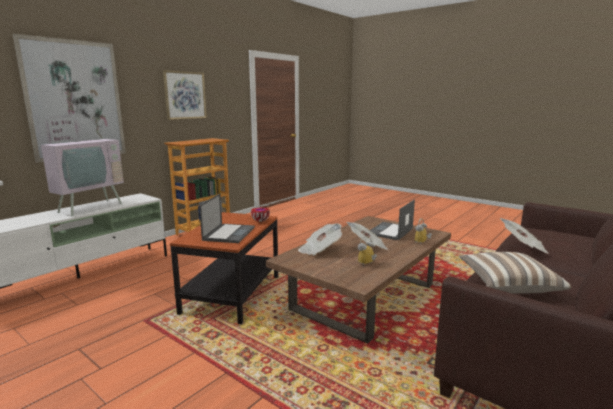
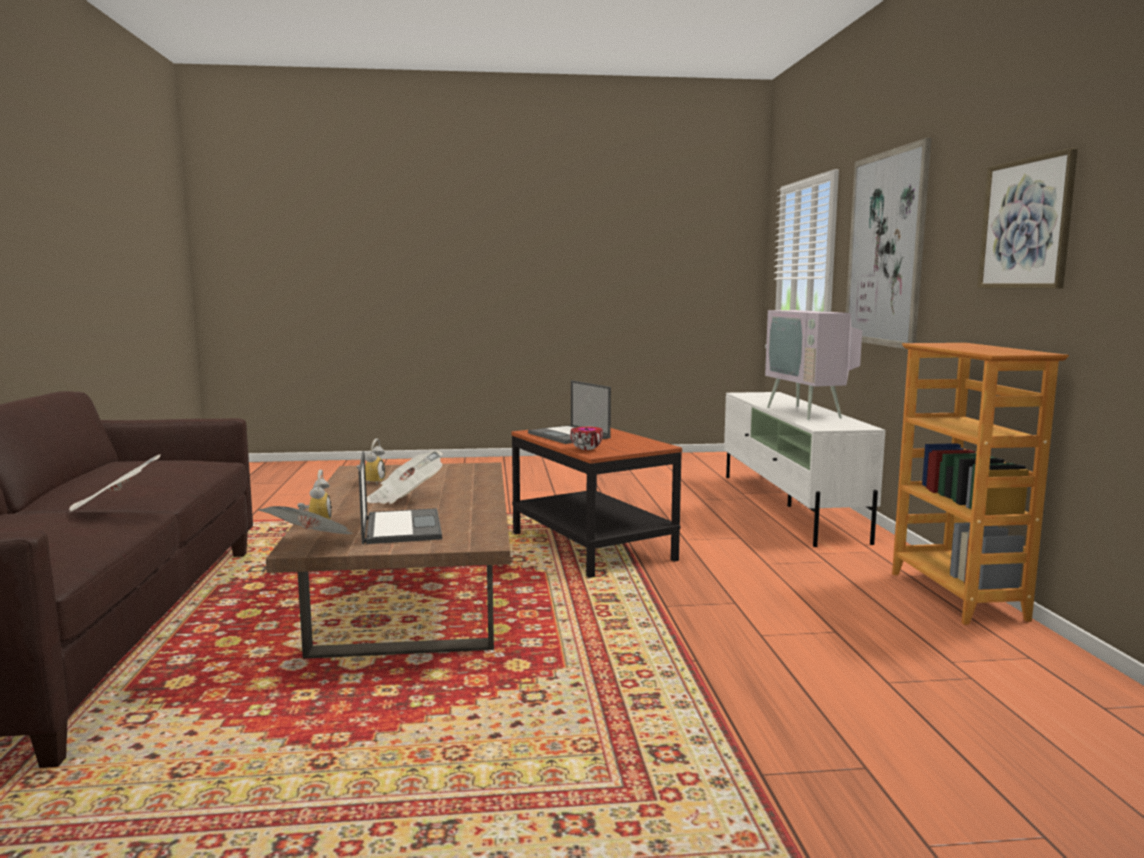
camera: 135 degrees right, 5 degrees down
newspaper [298,223,342,256] -> newspaper moved to [258,506,353,534]
pillow [459,252,572,294] -> none

